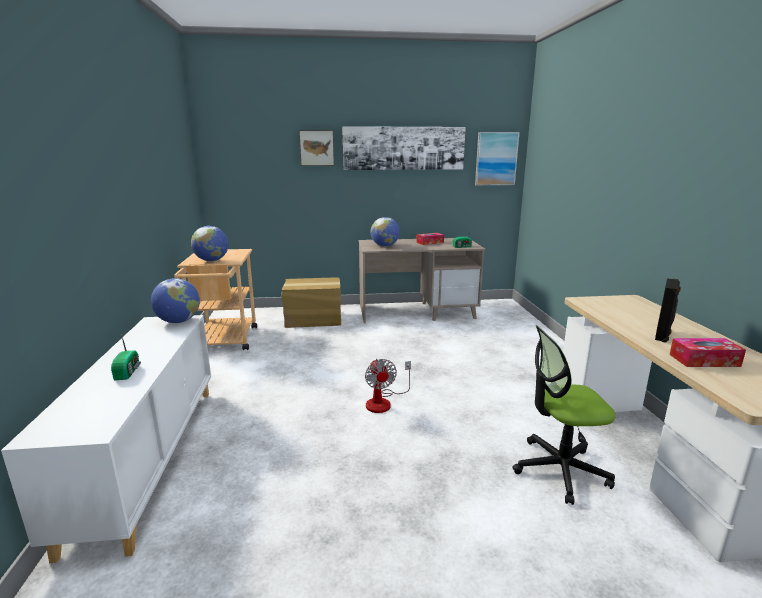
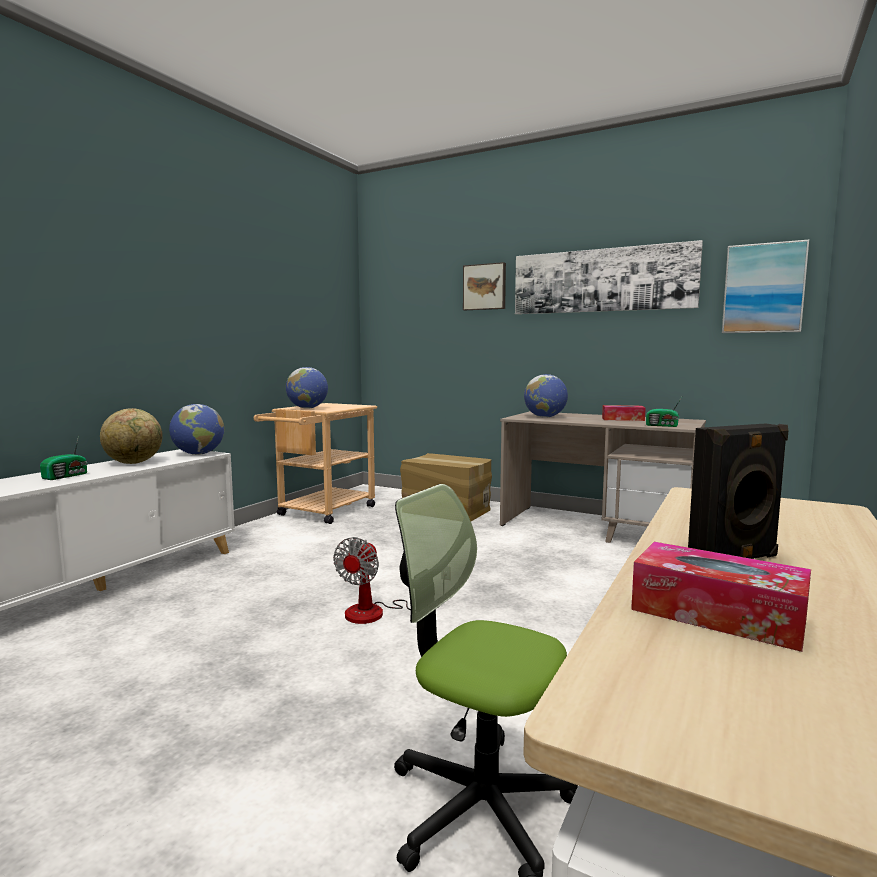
camera: 35 degrees right, 10 degrees down
none -> globe [100,408,163,464]

